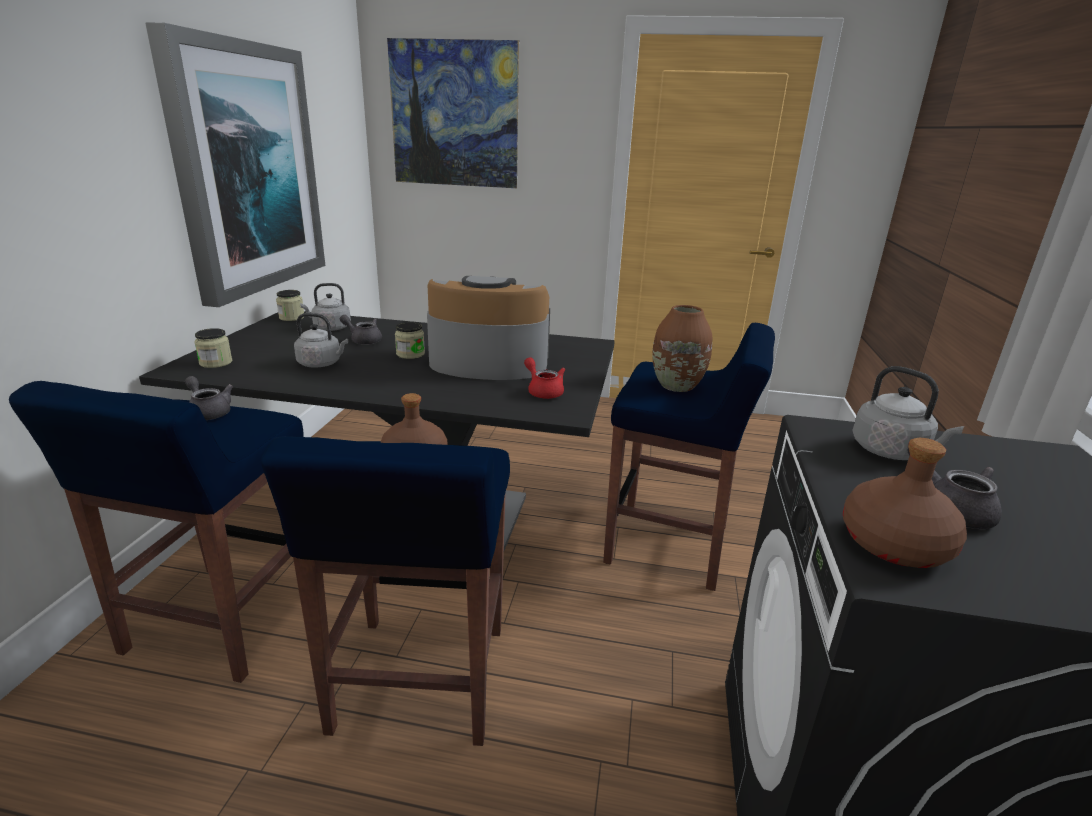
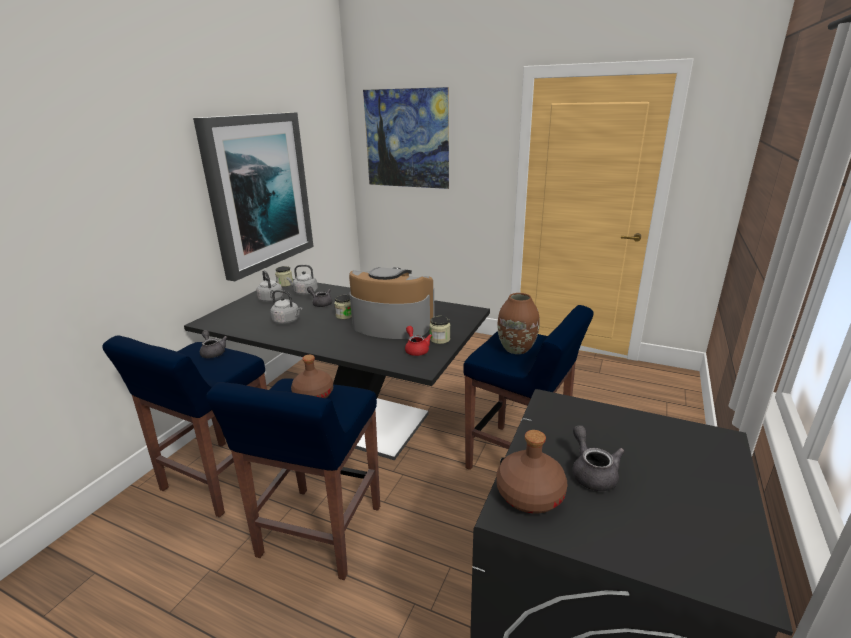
camera: 15 degrees right, 0 degrees up
jar [194,328,232,368] -> jar moved to [429,316,450,344]
grey kettle [852,366,964,460] -> grey kettle moved to [257,270,283,302]

